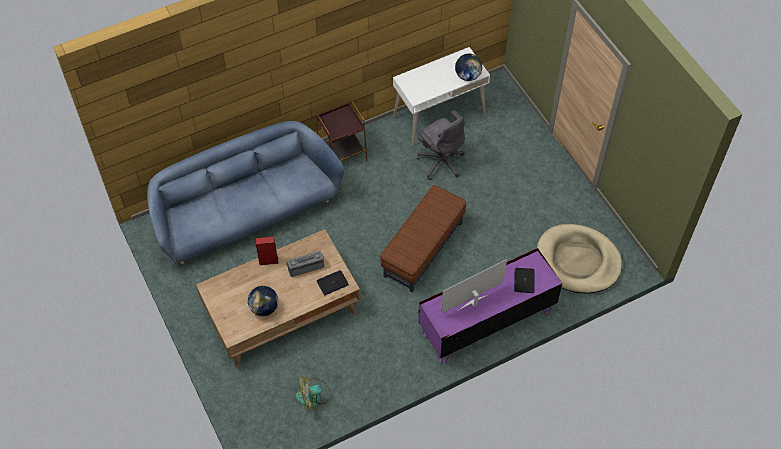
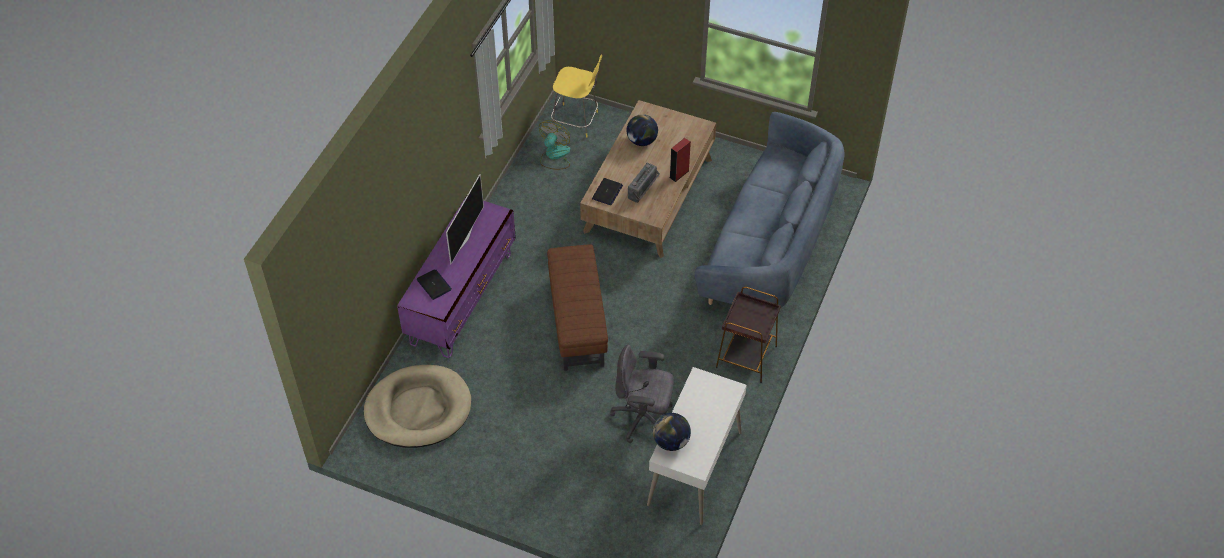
camera: 140 degrees right, 5 degrees down
none -> yellow stool [551,55,602,137]

